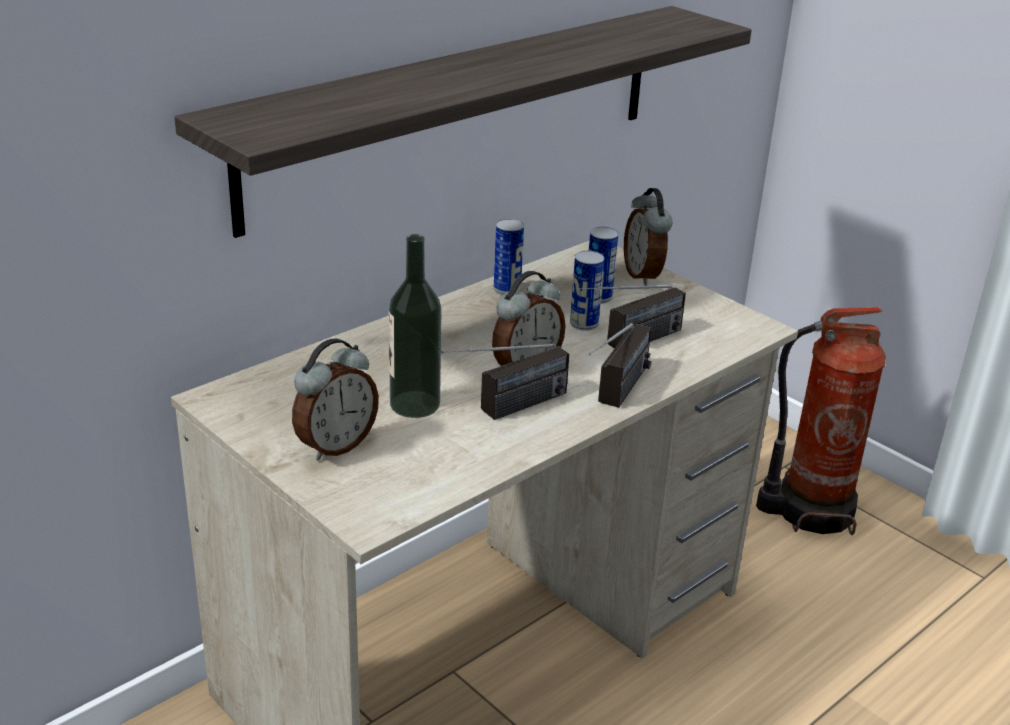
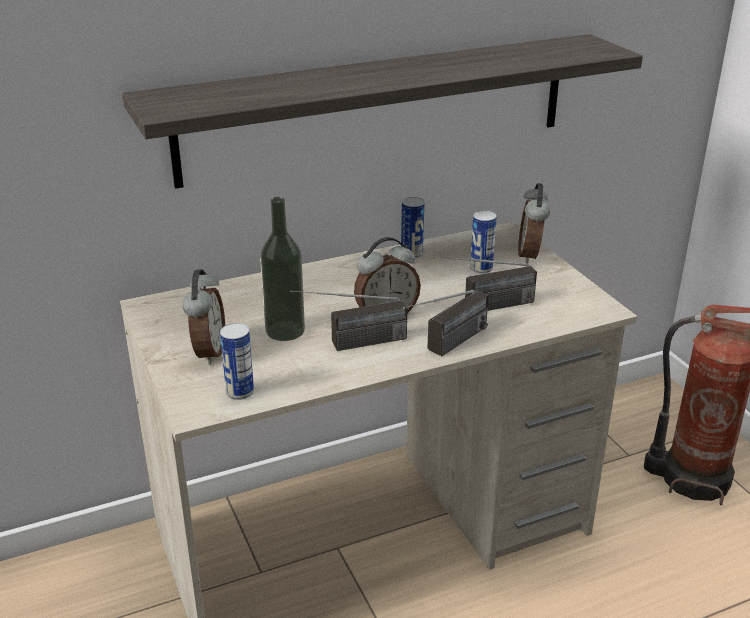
camera: 20 degrees right, 0 degrees up
alarm clock [292,338,379,461] -> alarm clock turned 60 degrees counterclockwise [183,269,225,364]
can [570,251,604,331] -> can moved to [220,323,254,400]

